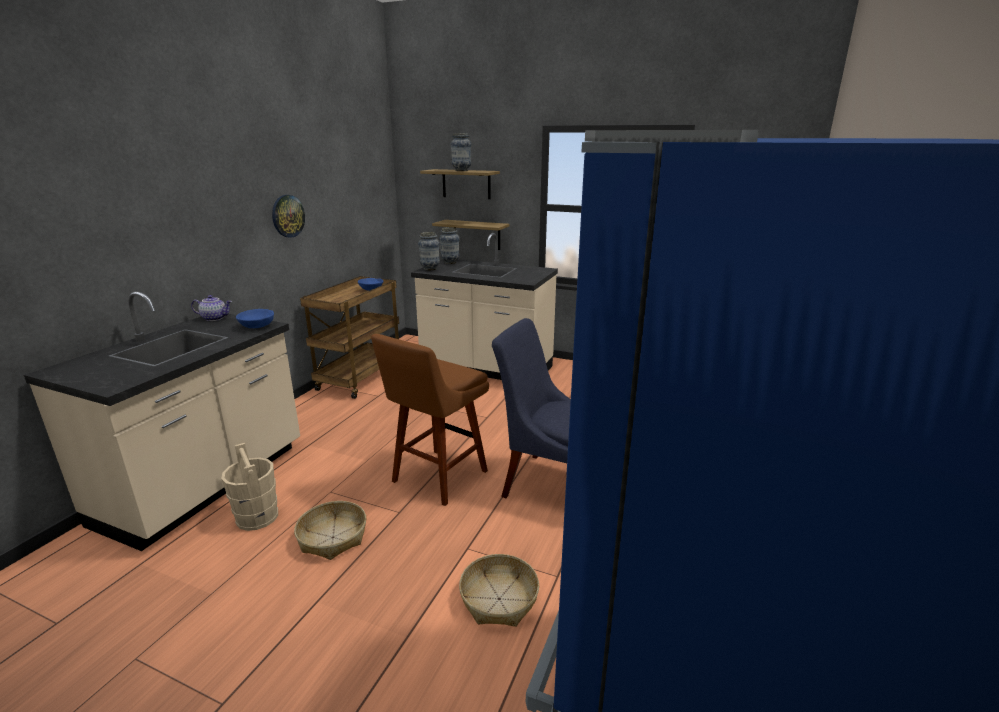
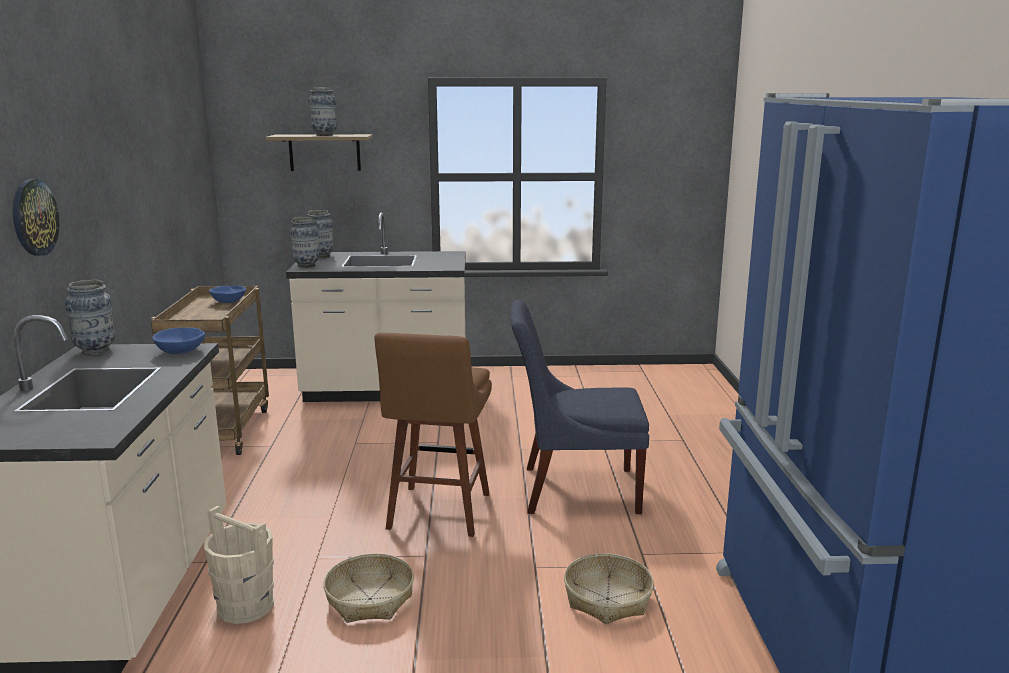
camera: 25 degrees left, 5 degrees down
teapot [191,295,232,321] -> vase [64,280,115,355]
wall clock [272,195,305,238] -> wall clock moved to [13,179,59,256]
shelf [432,220,510,250] -> none

